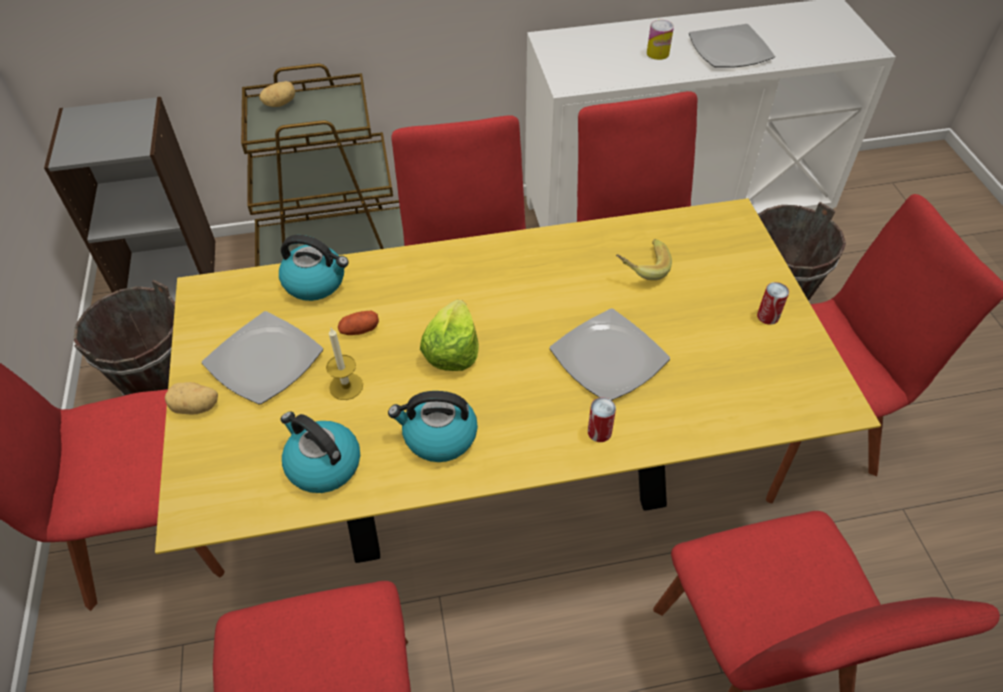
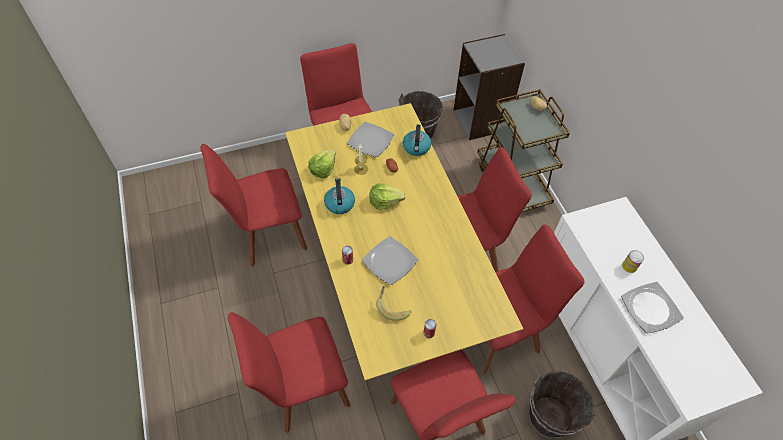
camera: 80 degrees right, 5 degrees up
kettle [281,411,360,493] -> lettuce [308,149,336,178]
banana [616,239,672,280] -> banana moved to [376,286,411,321]

